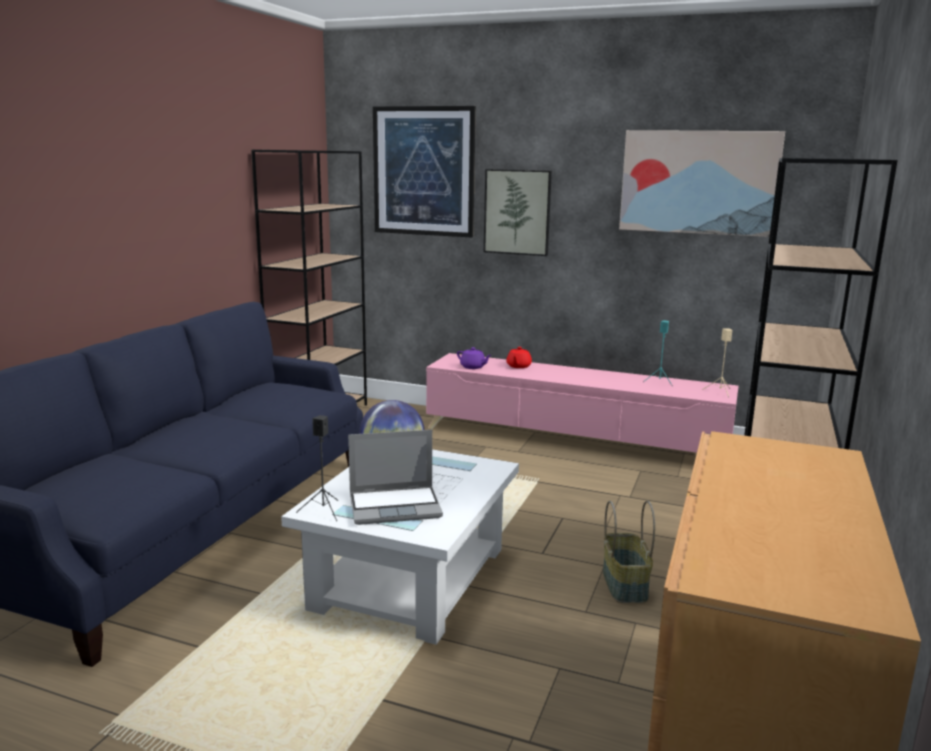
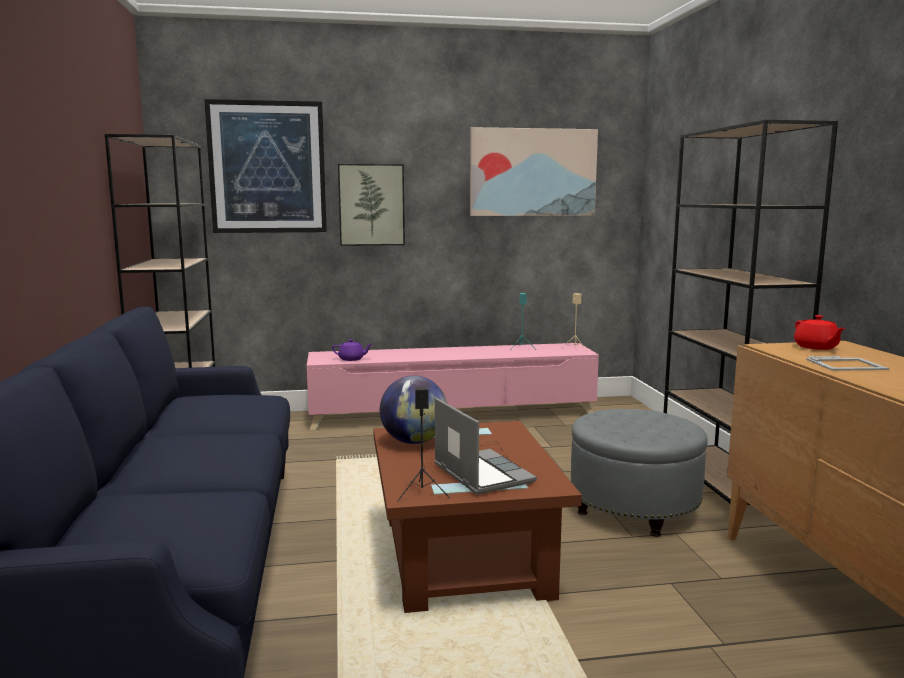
camera: 30 degrees left, 5 degrees down
white coffee table [281,449,519,645] -> brown coffee table [373,421,582,613]
laptop [348,430,443,525] -> laptop turned 75 degrees counterclockwise [434,398,537,495]
red teapot [506,347,532,368] -> red teapot moved to [794,315,846,350]
basket [603,501,655,603] -> grey ottoman [571,409,708,537]
none -> picture frame [806,355,889,371]

